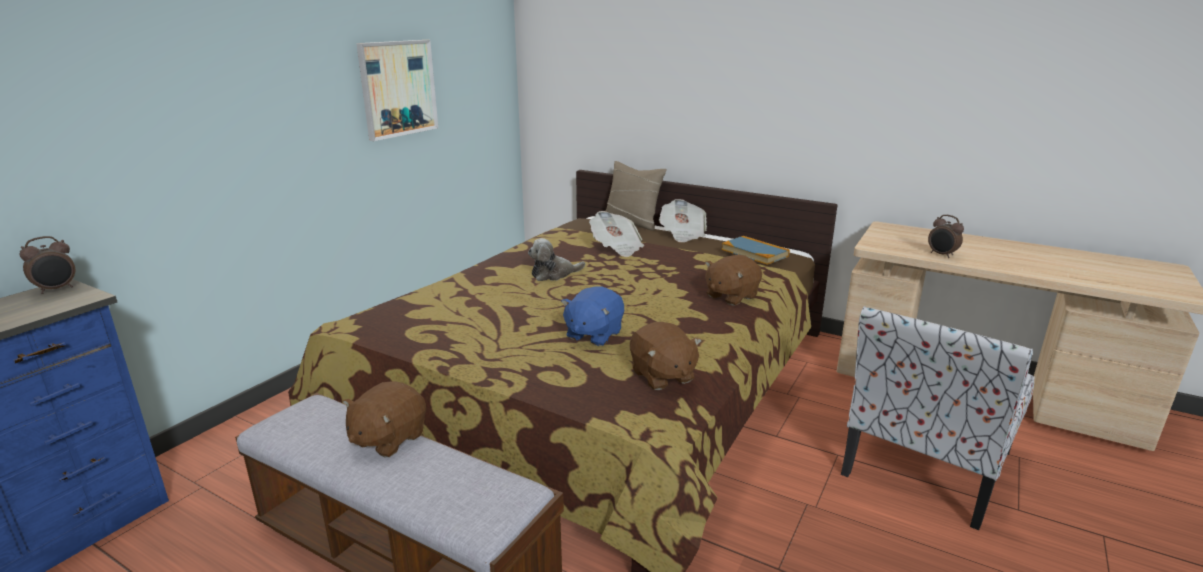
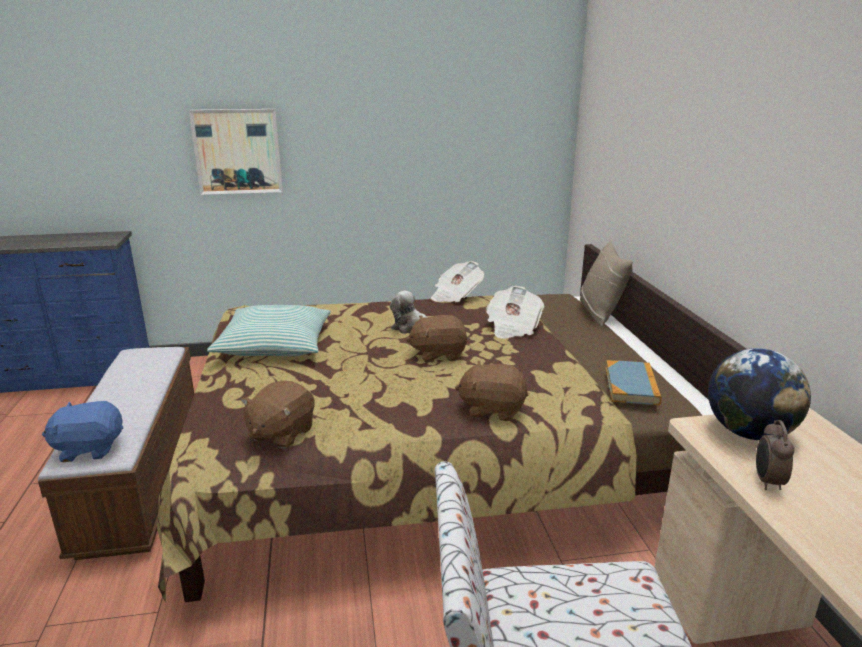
camera: 50 degrees right, 0 degrees up
alarm clock [19,236,75,294] -> none
brown plush toy [343,381,426,457] -> brown plush toy moved to [406,315,467,362]
picture [356,40,438,141] -> picture moved to [189,109,283,195]
blue plush toy [561,286,624,346] -> blue plush toy moved to [42,401,123,462]
newspaper [659,199,707,242] -> newspaper moved to [431,261,484,302]
none -> pillow [207,305,331,356]
none -> globe [708,348,811,440]

